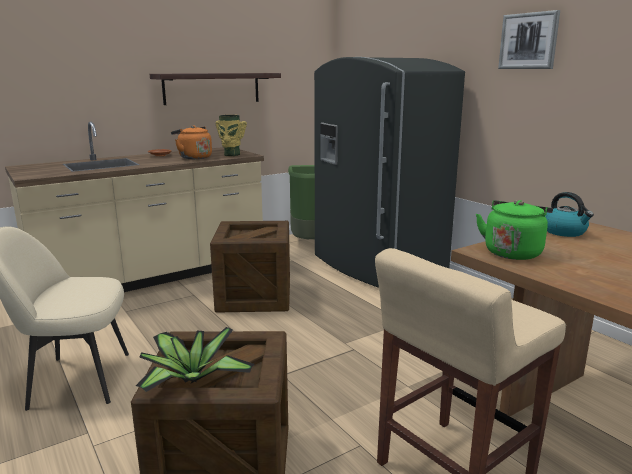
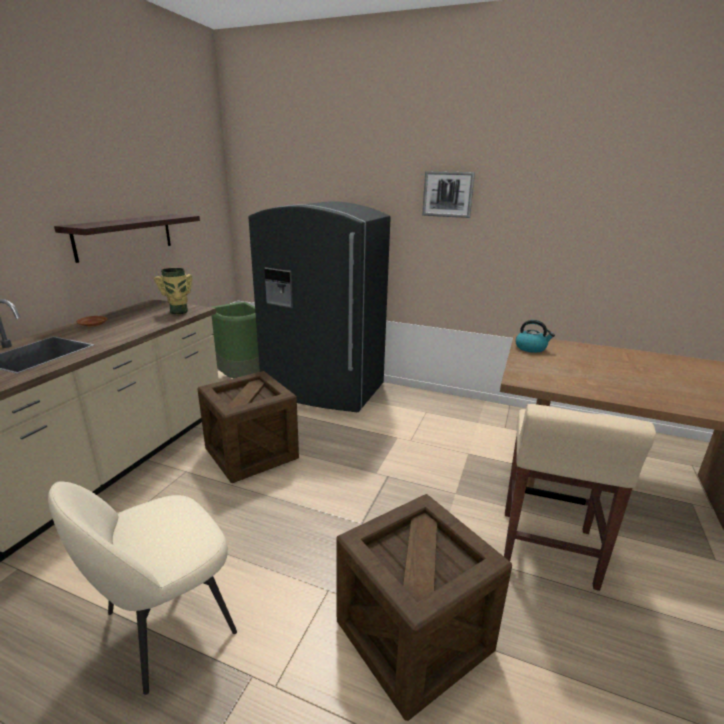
camera: 35 degrees left, 5 degrees up
potted plant [136,327,255,392] -> none
orange kettle [171,125,212,159] -> none
green kettle [476,200,553,260] -> none

